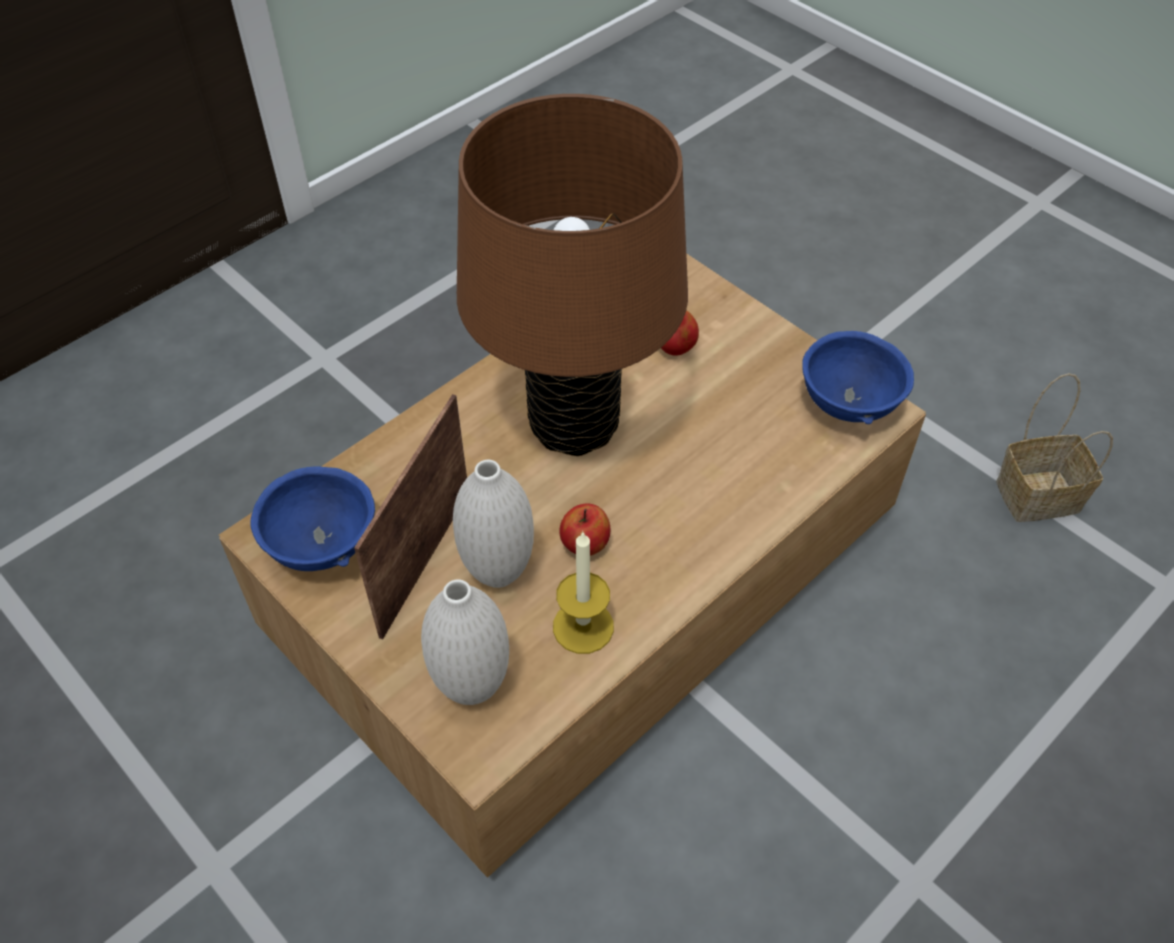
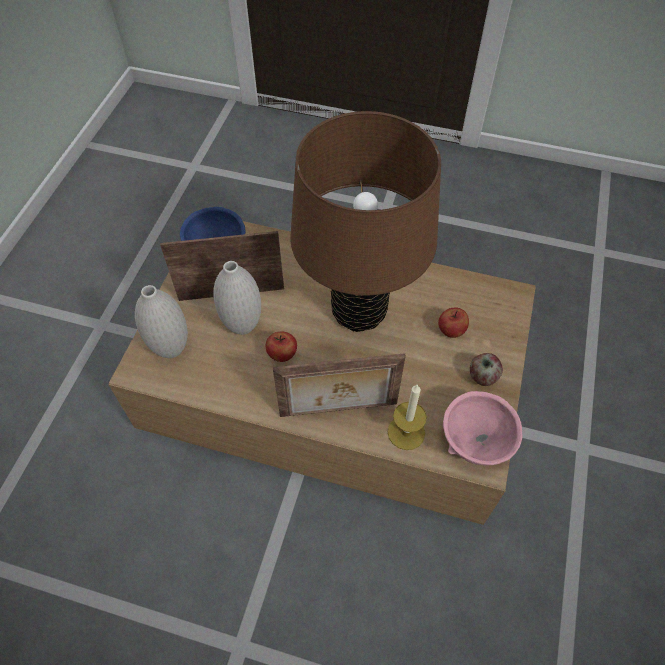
camera: 60 degrees right, 5 degrees up
candle [553,532,614,654] -> candle moved to [388,384,427,450]
blue bowl [802,331,914,424] -> pink bowl [443,391,522,465]
basket [996,373,1113,522] -> none
none -> picture frame [273,353,406,417]
none -> apple [470,353,503,386]

